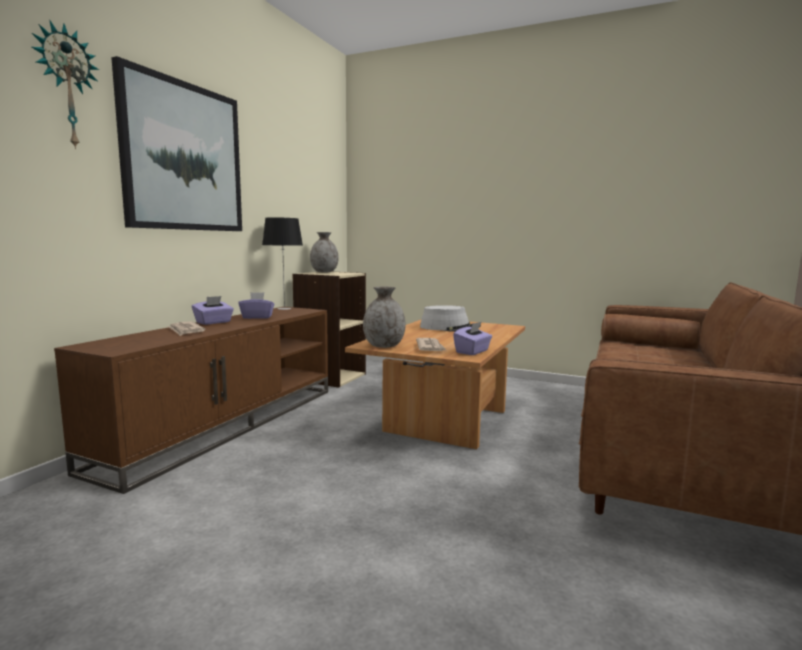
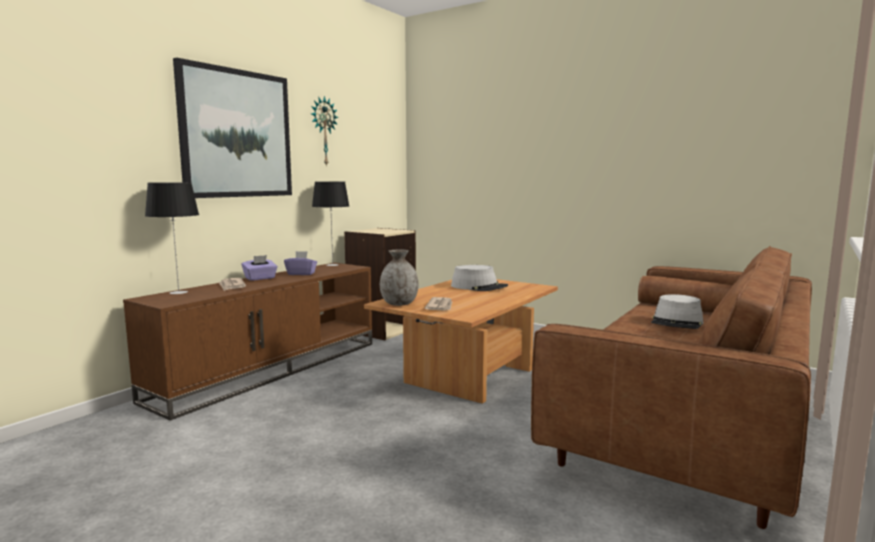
camera: 10 degrees right, 0 degrees up
wall clock [31,20,99,149] -> wall clock moved to [311,96,339,167]
grey vase [310,232,339,272] -> none
purple tissue box [453,322,492,355] -> none
none -> table lamp [145,182,199,294]
none -> grey hat [651,294,704,329]

